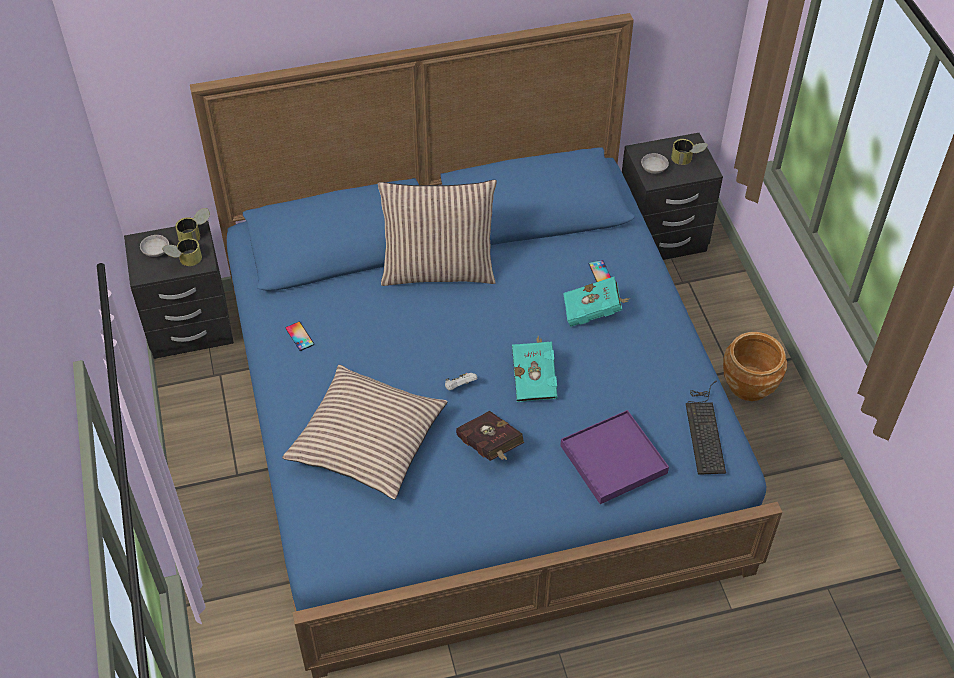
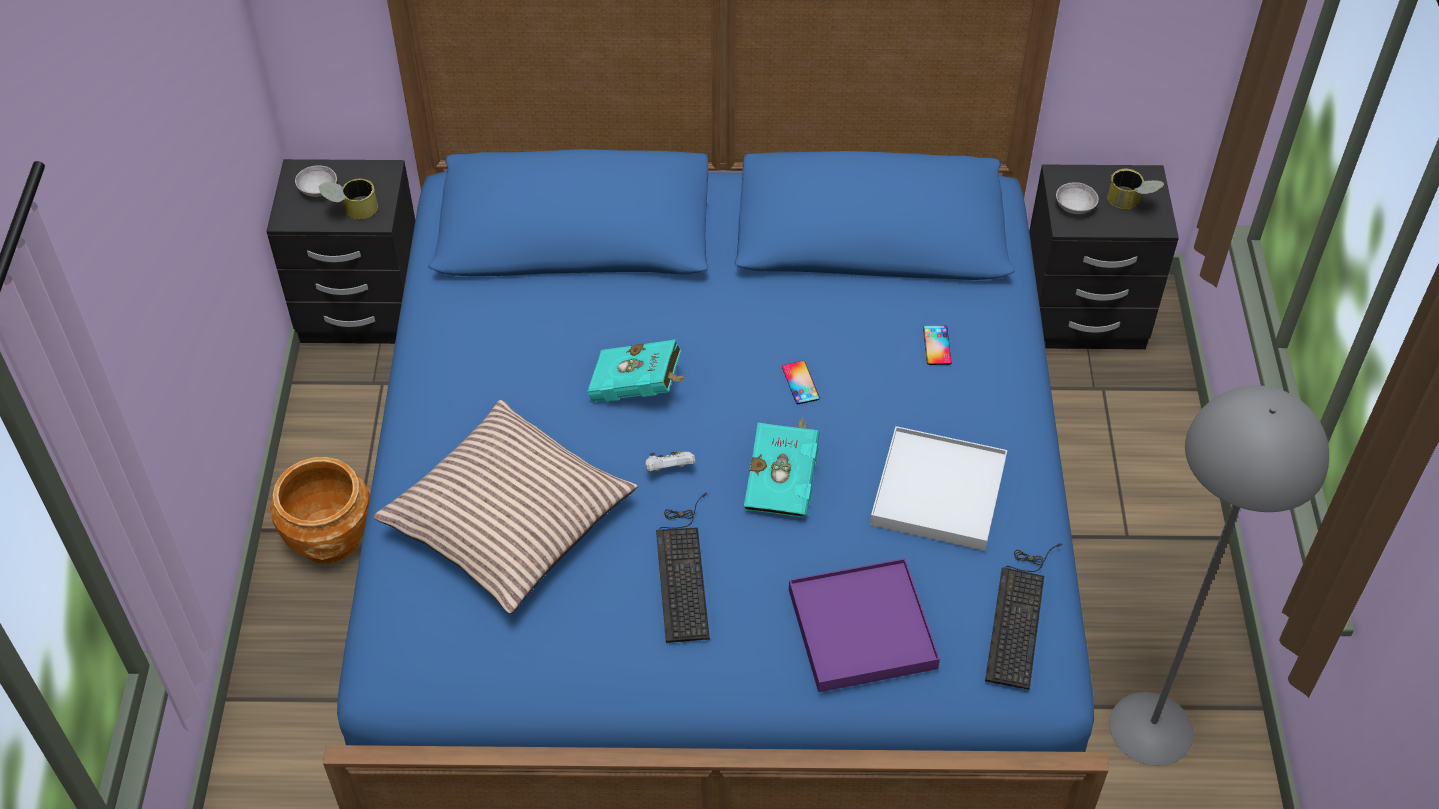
camera: 15 degrees right, 0 degrees up
can [175,208,210,242] -> none
phone [286,322,314,351] -> phone moved to [782,361,820,404]
pillow [378,180,497,286] -> none
red book [456,411,524,461] -> keyboard [656,492,710,643]
turquoise book [563,277,631,327] -> turquoise book moved to [587,340,687,402]
brown planter [723,332,787,401] -> brown planter moved to [270,457,370,564]
none -> white tray [870,426,1007,551]
none -> grey floor lamp [1109,386,1329,766]

